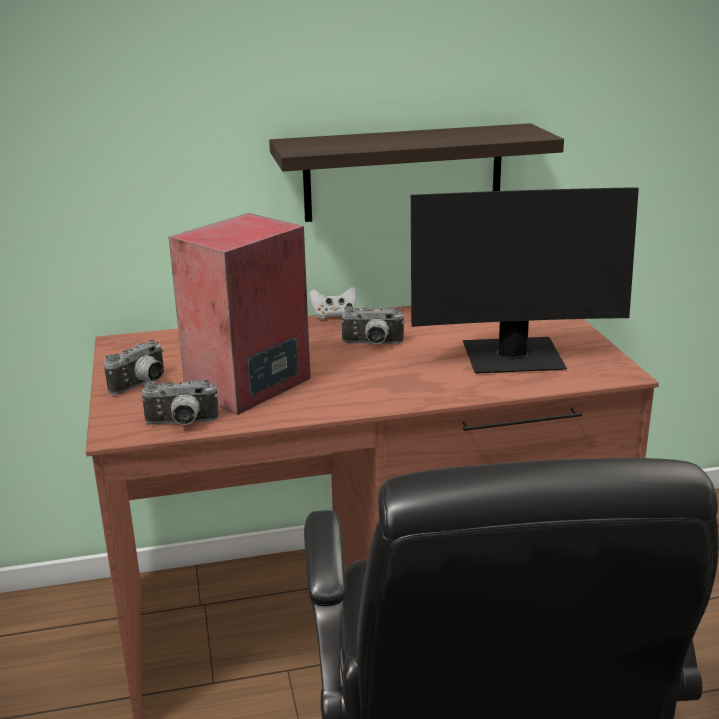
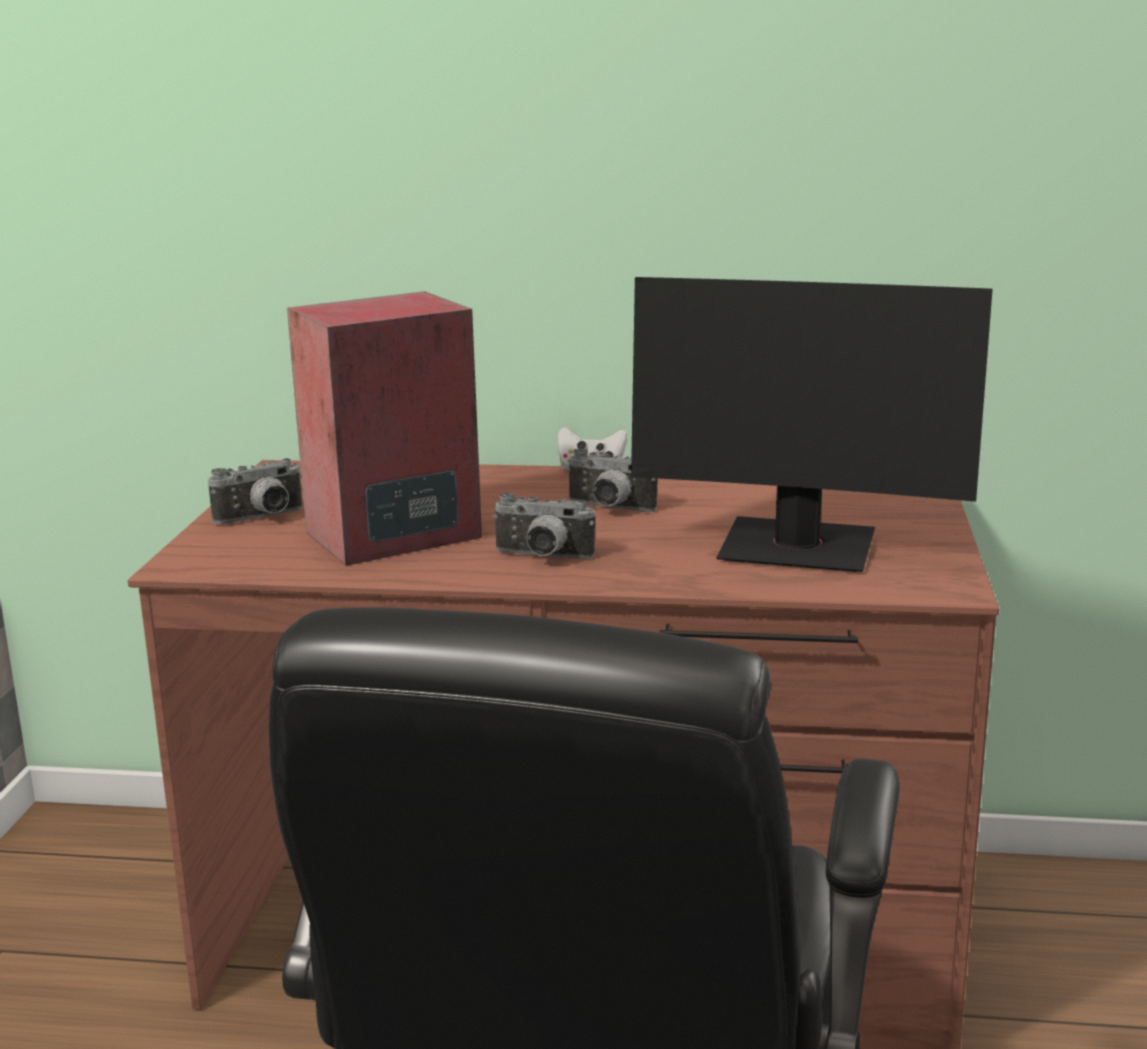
camera: 20 degrees right, 5 degrees down
camera [141,380,218,425] -> camera moved to [492,493,595,559]
shelf [269,123,564,222] -> none

